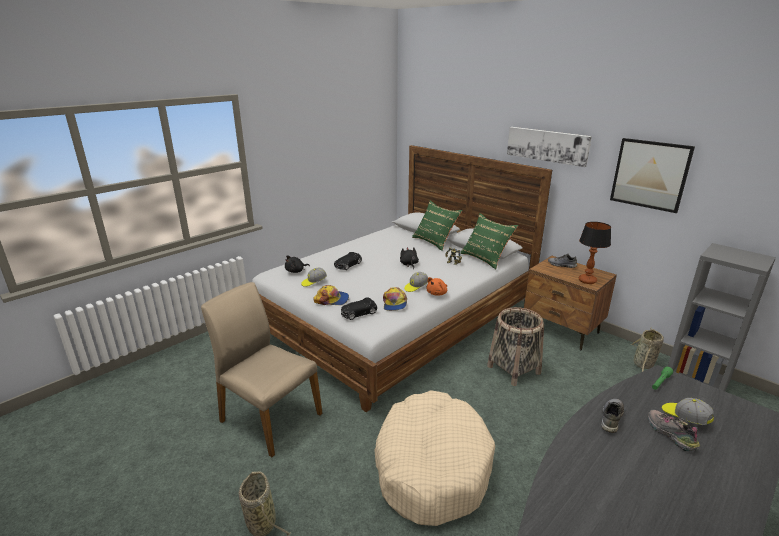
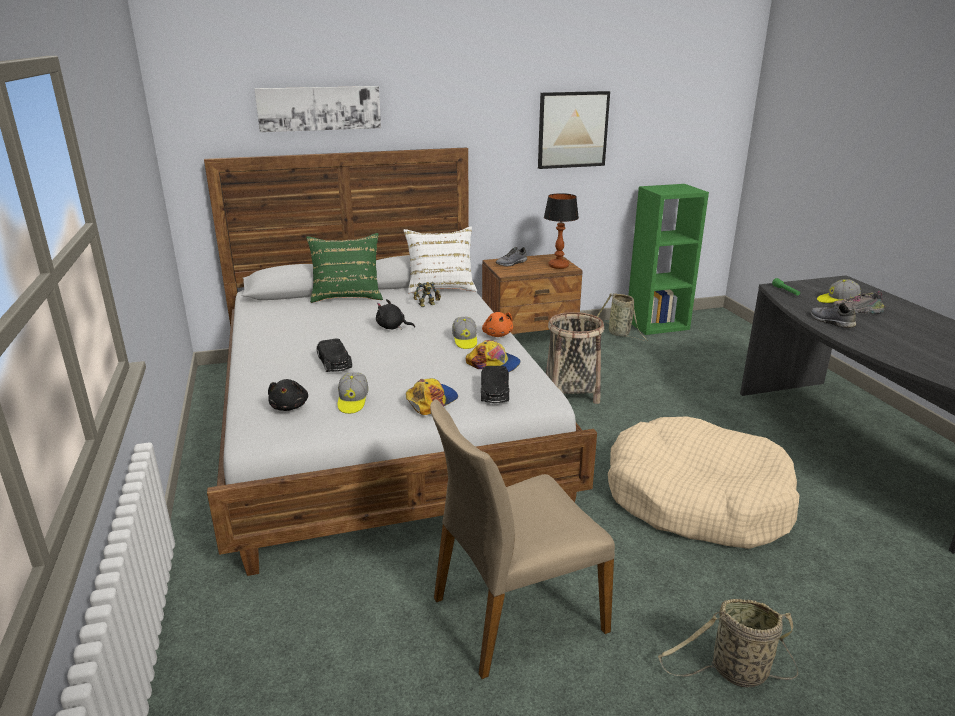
camera: 60 degrees left, 0 degrees up
green pillow [460,213,518,269] -> white pillow [403,226,477,294]
picture [507,127,592,167] -> picture moved to [254,86,381,132]
grey bookcase [667,243,776,391] -> green bookcase [629,184,709,335]

